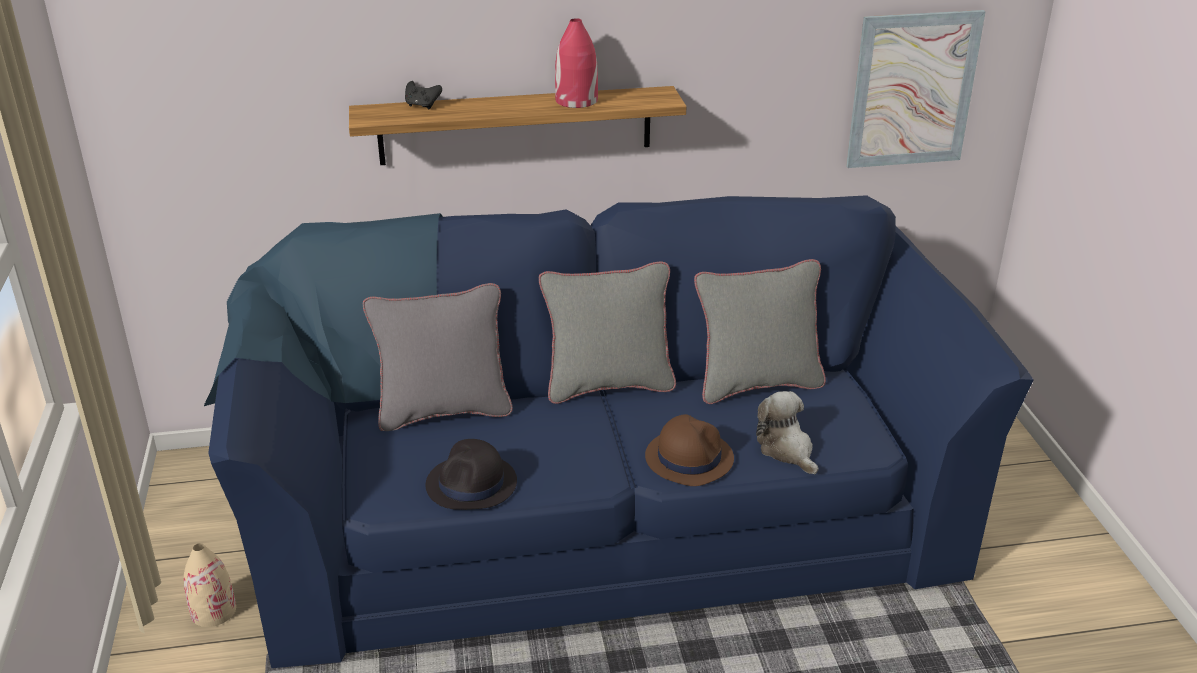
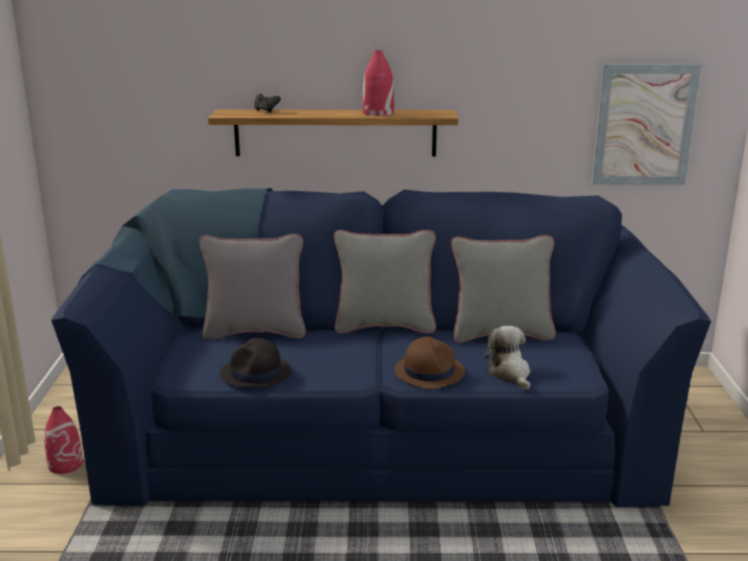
camera: 10 degrees right, 10 degrees down
beige vase [184,543,236,627] -> red vase [44,406,83,474]

